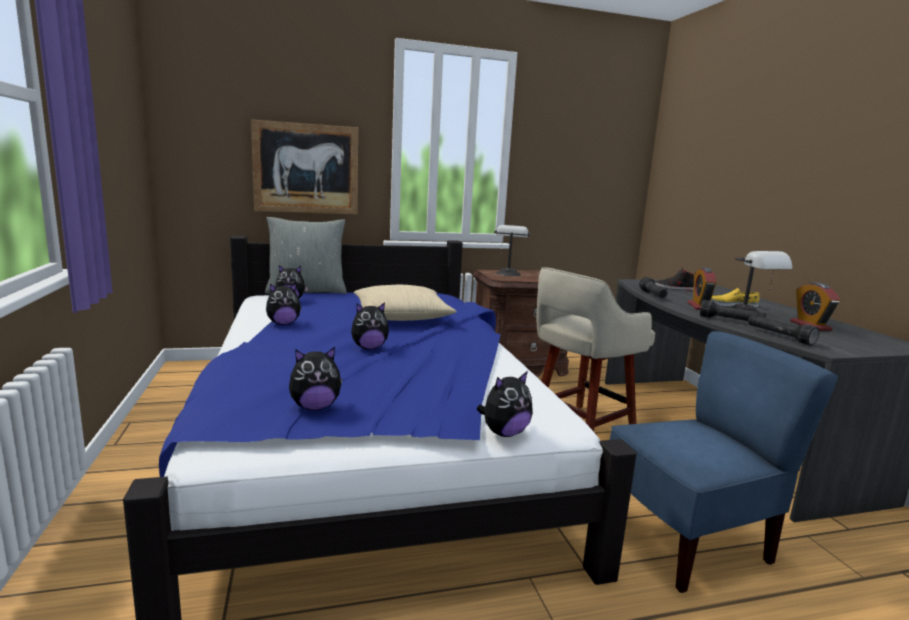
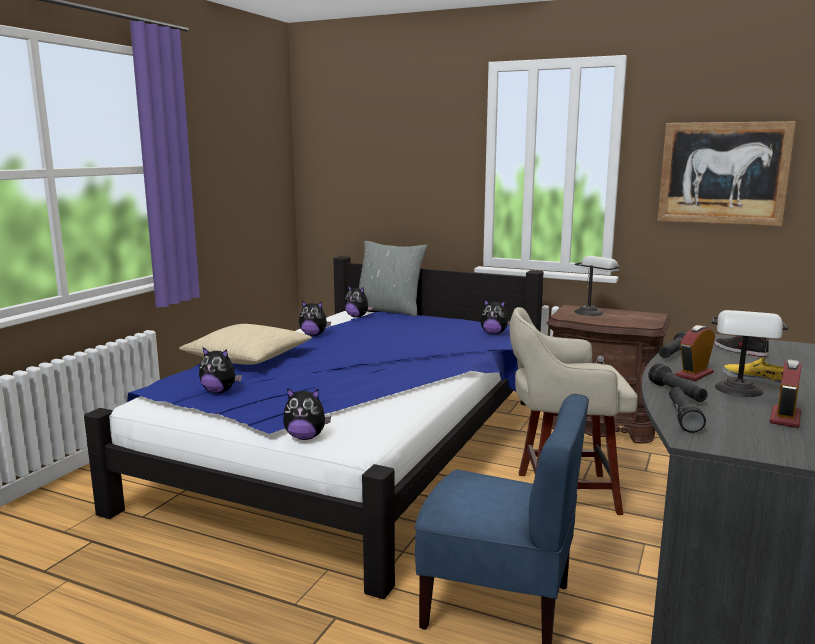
camera: 40 degrees right, 0 degrees up
picture [251,119,358,214] -> picture moved to [657,121,796,226]
plush toy [351,303,389,349] -> plush toy moved to [480,299,510,334]
beige pillow [354,285,457,321] -> beige pillow moved to [179,324,312,365]

